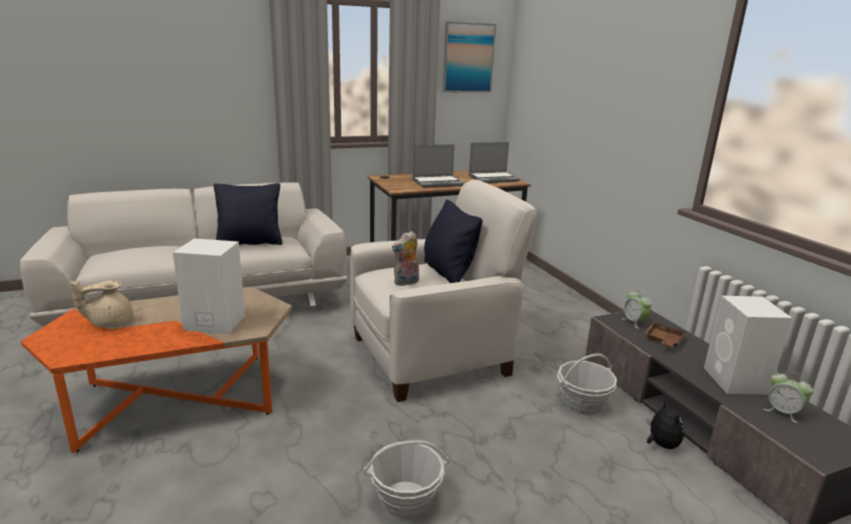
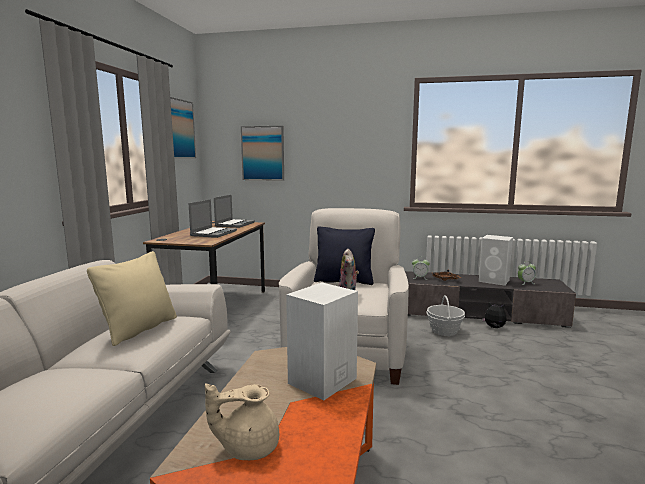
camera: 55 degrees left, 10 degrees down
beige teapot [70,280,133,328] -> beige teapot turned 75 degrees clockwise [205,383,279,460]
black pillow [214,183,282,245] -> beige pillow [87,251,177,346]
basket [364,440,449,518] -> none
none -> picture [241,126,284,181]

